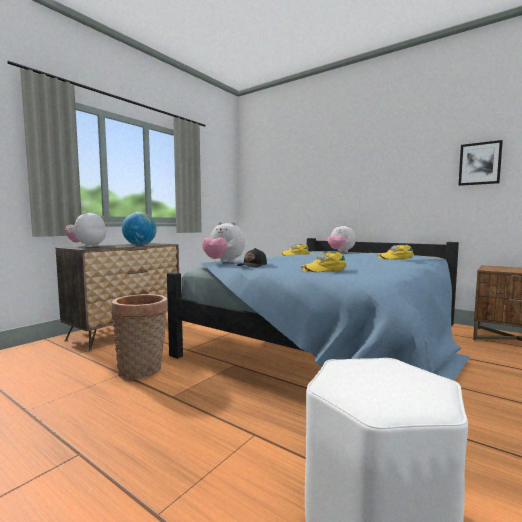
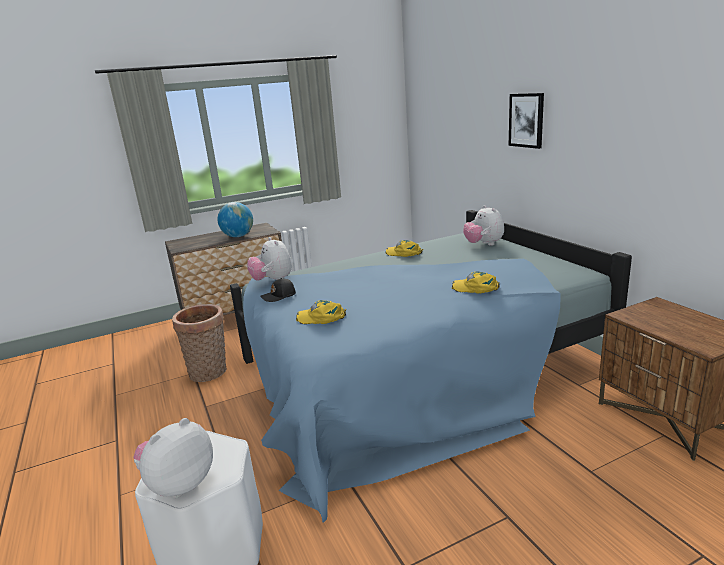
camera: 30 degrees right, 15 degrees up
plush toy [64,211,106,247] -> plush toy moved to [133,418,213,498]
picture [458,140,503,186] -> picture moved to [509,93,544,149]

